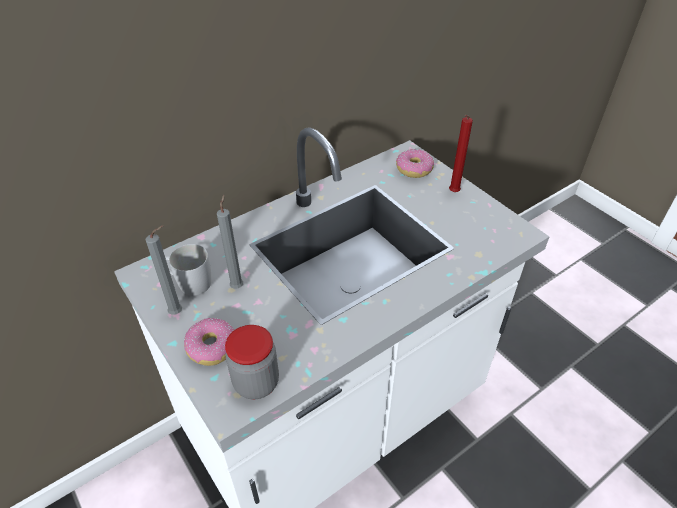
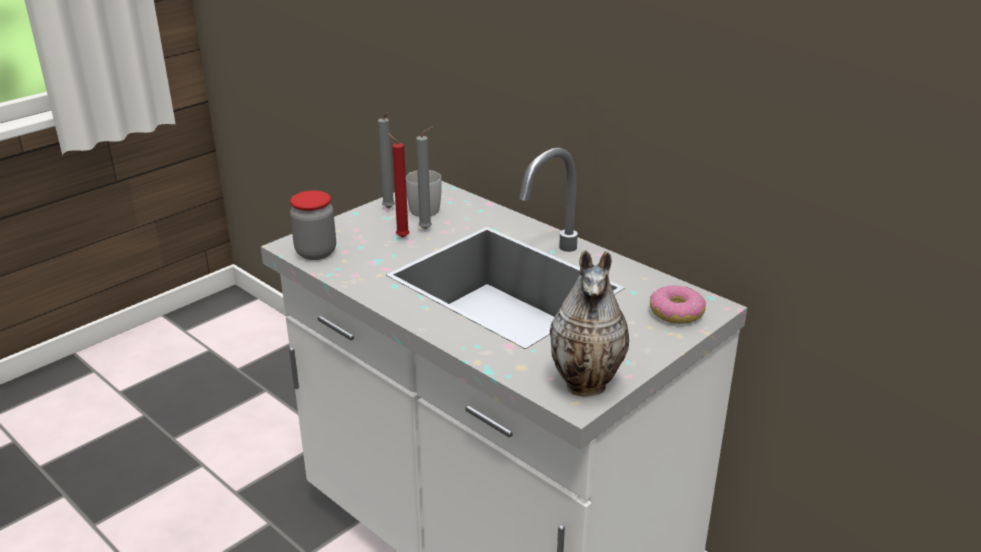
camera: 80 degrees right, 15 degrees down
donut [184,318,235,366] -> none
red candle [449,115,473,192] -> red candle moved to [386,132,410,238]
none -> vase [550,250,629,397]

